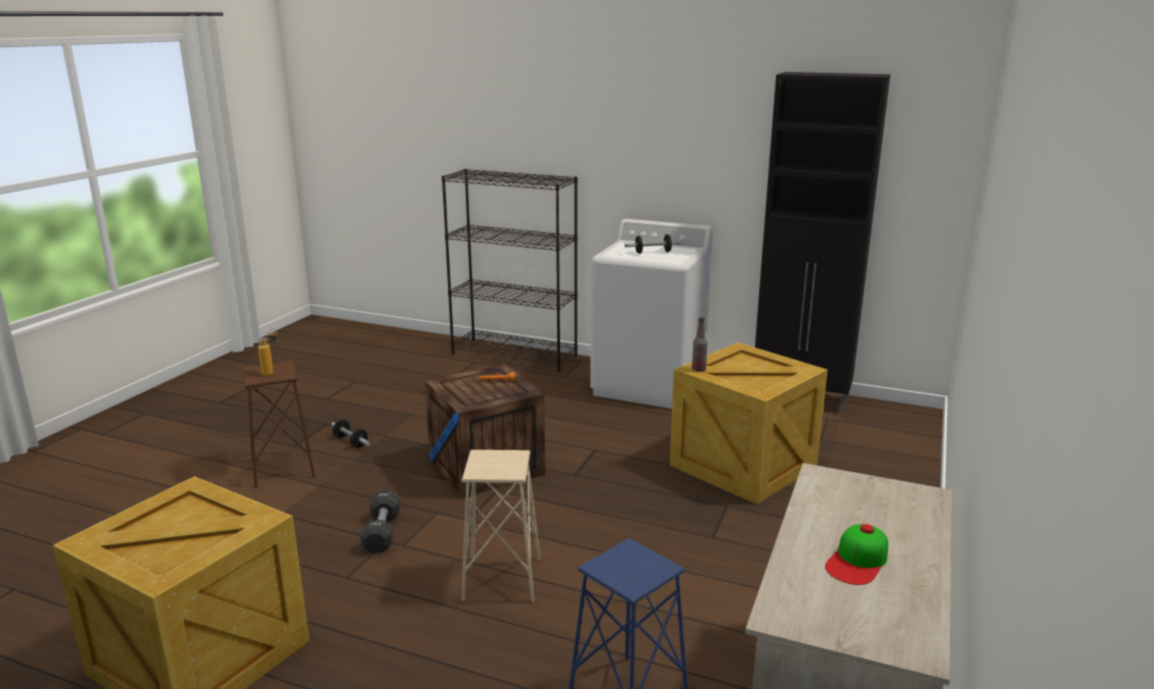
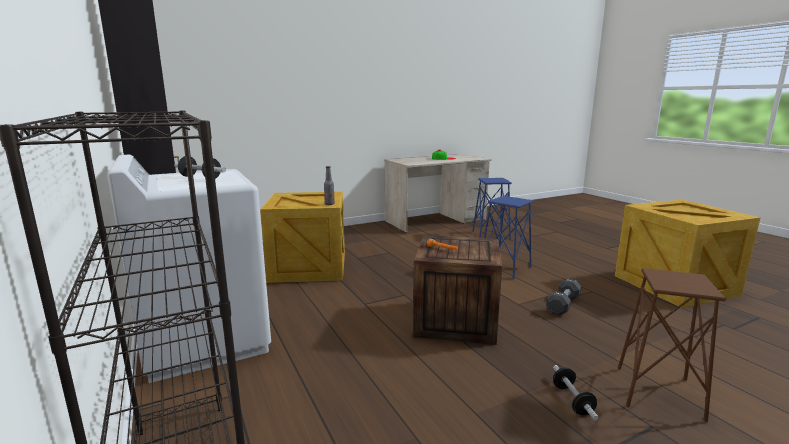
camera: 140 degrees left, 5 degrees down
bottle [258,329,278,376] -> none
beige stool [461,450,541,602] -> blue stool [484,196,533,279]

